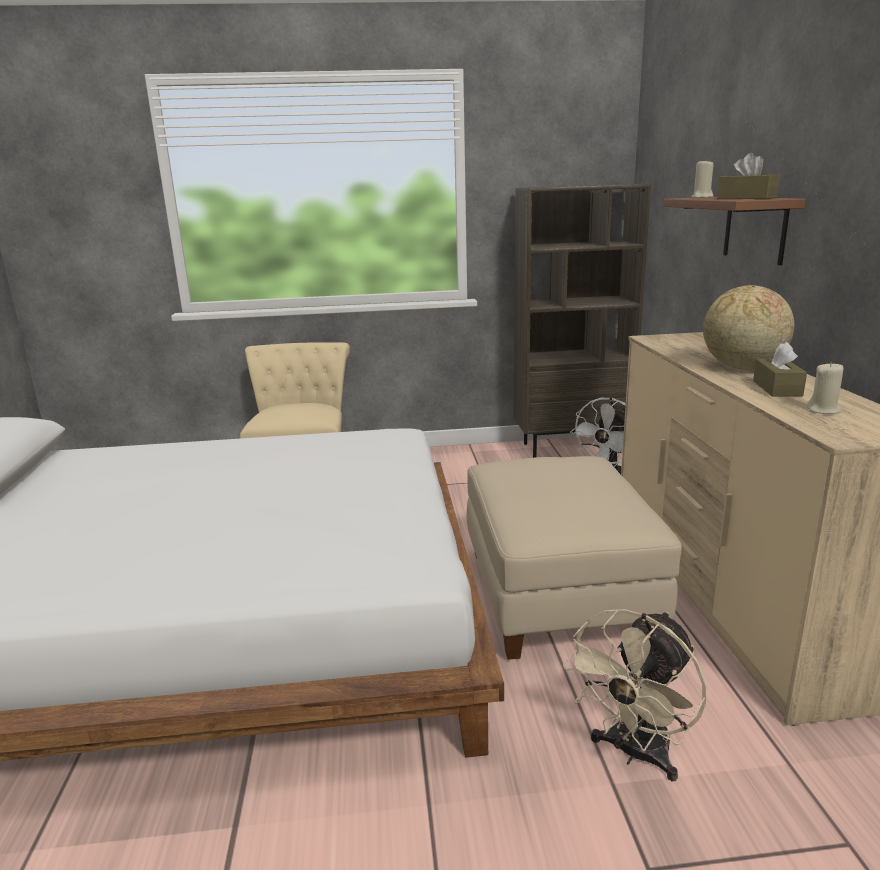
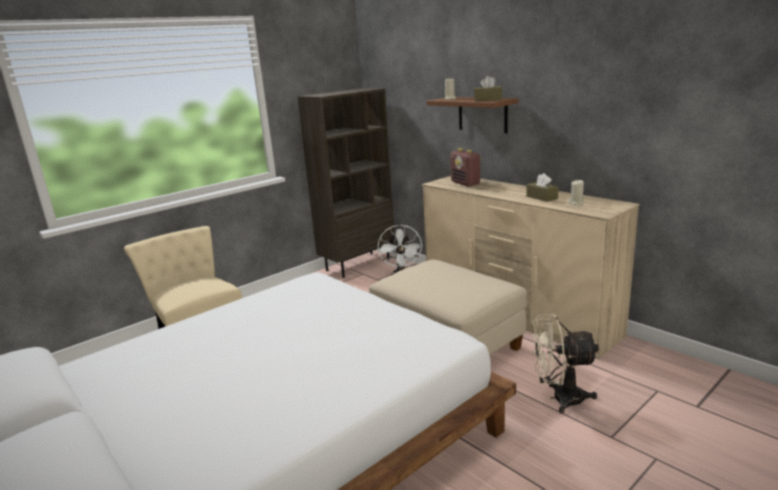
camera: 35 degrees left, 0 degrees up
beige fan [563,609,706,781] -> beige fan turned 90 degrees clockwise [532,314,599,414]
globe [703,285,794,370] -> none
none -> radio [450,148,481,187]

